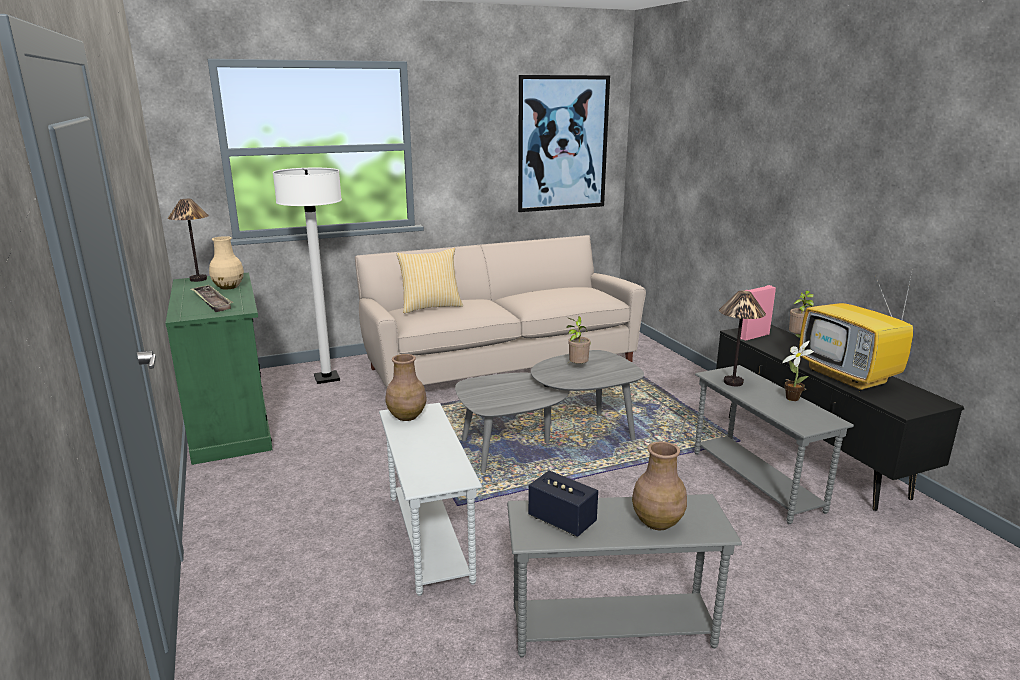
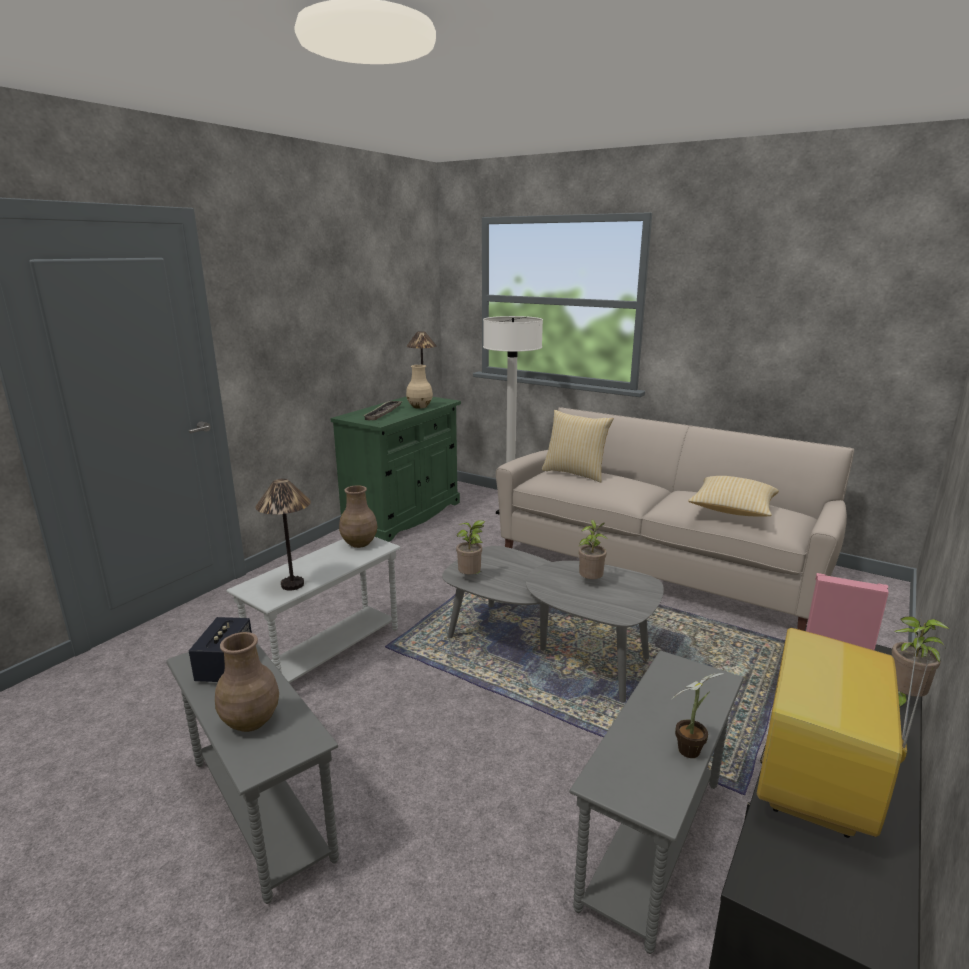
camera: 55 degrees right, 0 degrees up
picture [518,75,610,212] -> none
table lamp [719,290,766,386] -> table lamp moved to [255,479,311,591]
none -> potted plant [456,520,485,574]
none -> pillow [688,476,779,517]

